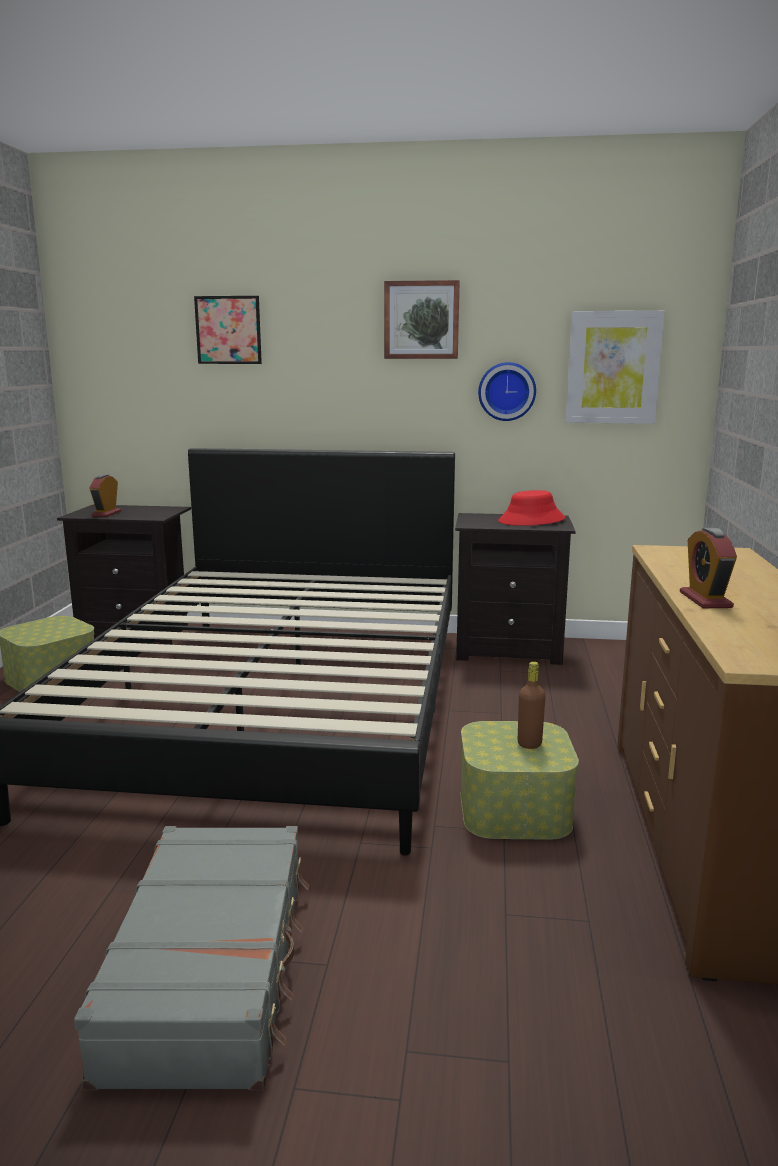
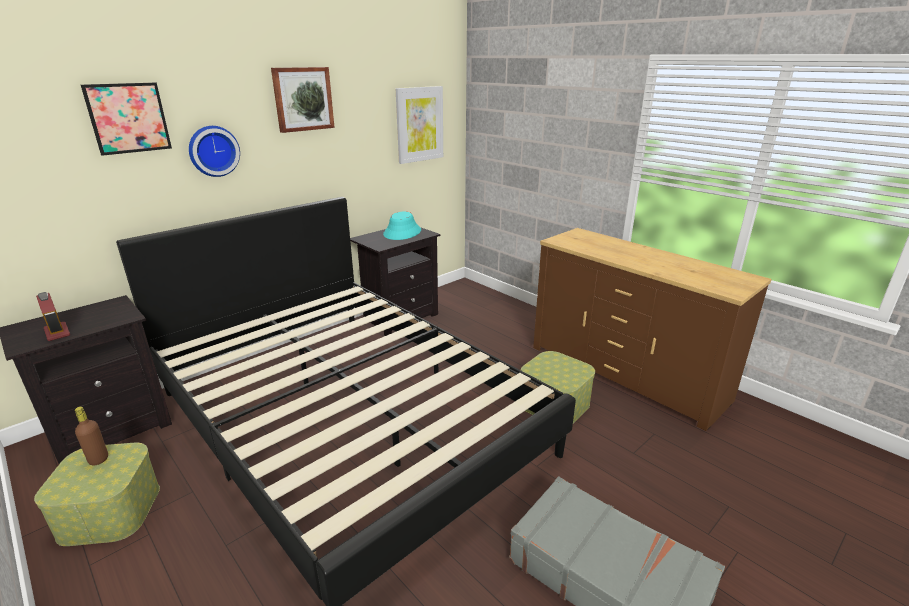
camera: 50 degrees left, 10 degrees up
wall clock [478,362,536,421] -> wall clock moved to [189,126,240,177]
red hat [498,490,565,526] -> turquoise hat [383,212,421,240]
brown bottle [518,662,546,749] -> brown bottle moved to [75,407,108,465]
alarm clock [680,528,737,608] -> none

